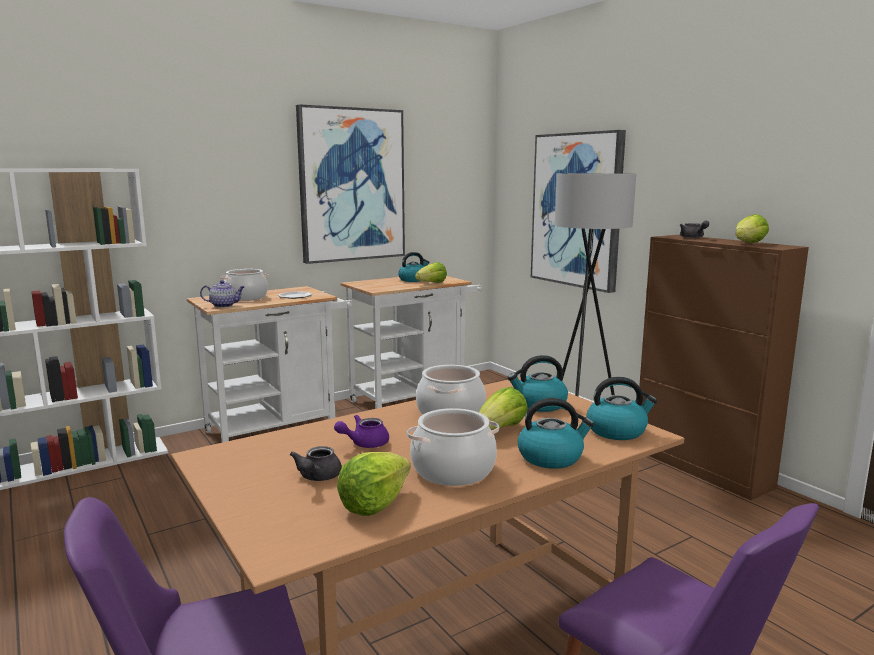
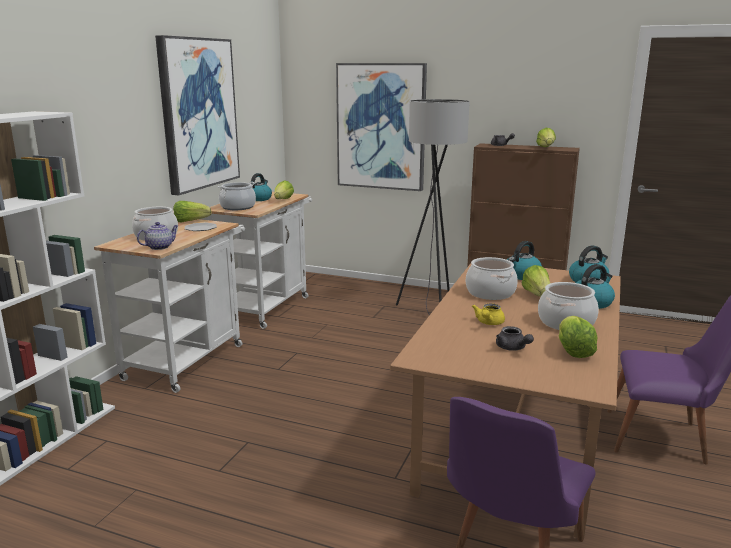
camera: 35 degrees left, 5 degrees up
purple teapot [334,415,389,448] -> yellow teapot [472,303,505,325]
none -> lettuce [173,201,212,223]
none -> cooking pot [217,182,256,210]

